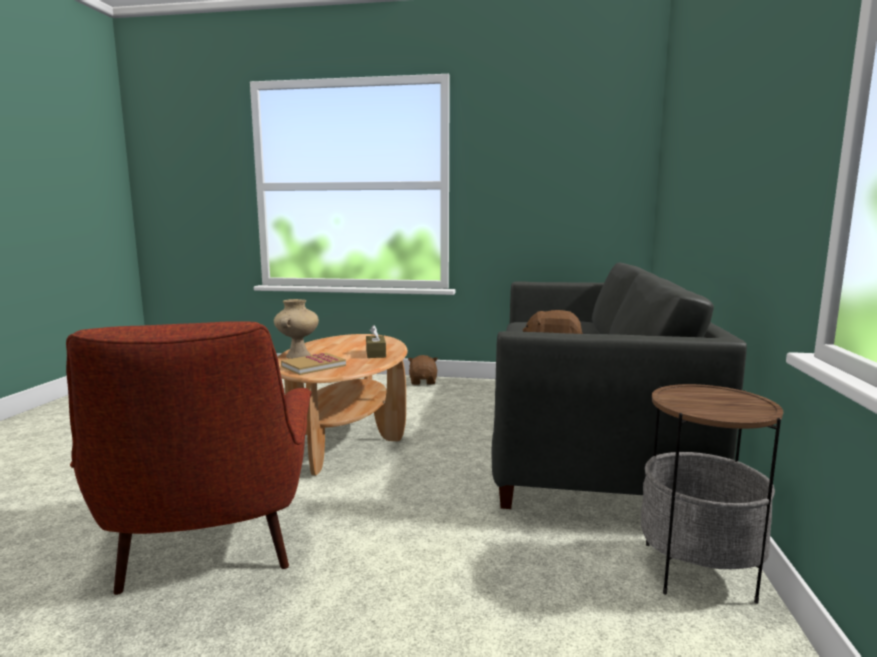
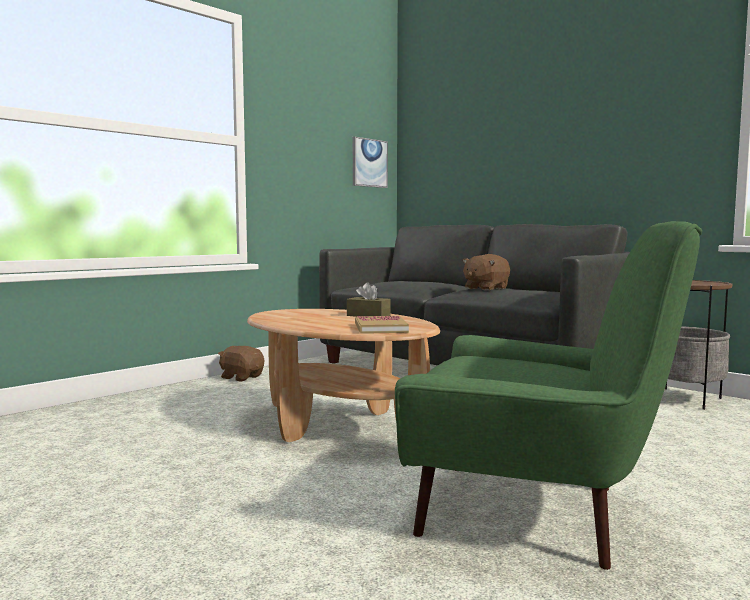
camera: 55 degrees left, 5 degrees down
red armchair [66,321,312,595] -> green armchair [395,221,702,570]
beige vase [274,299,319,359] -> none
none -> picture [353,137,388,188]

